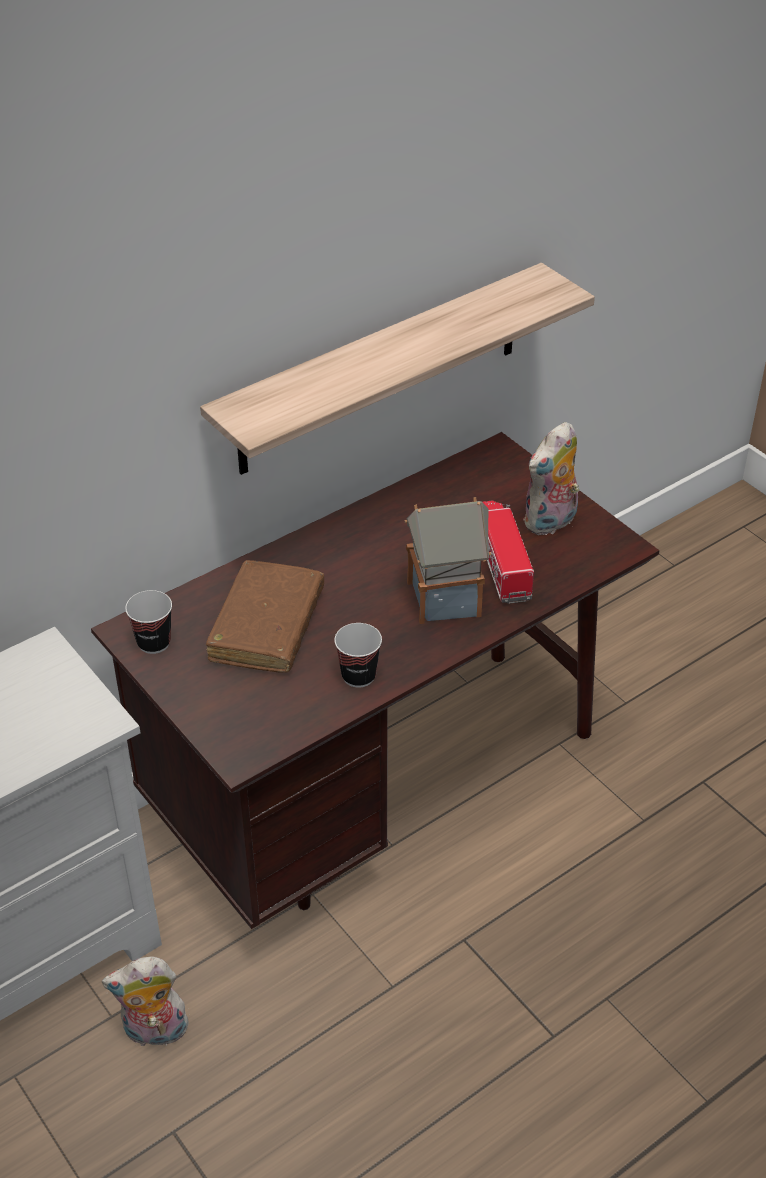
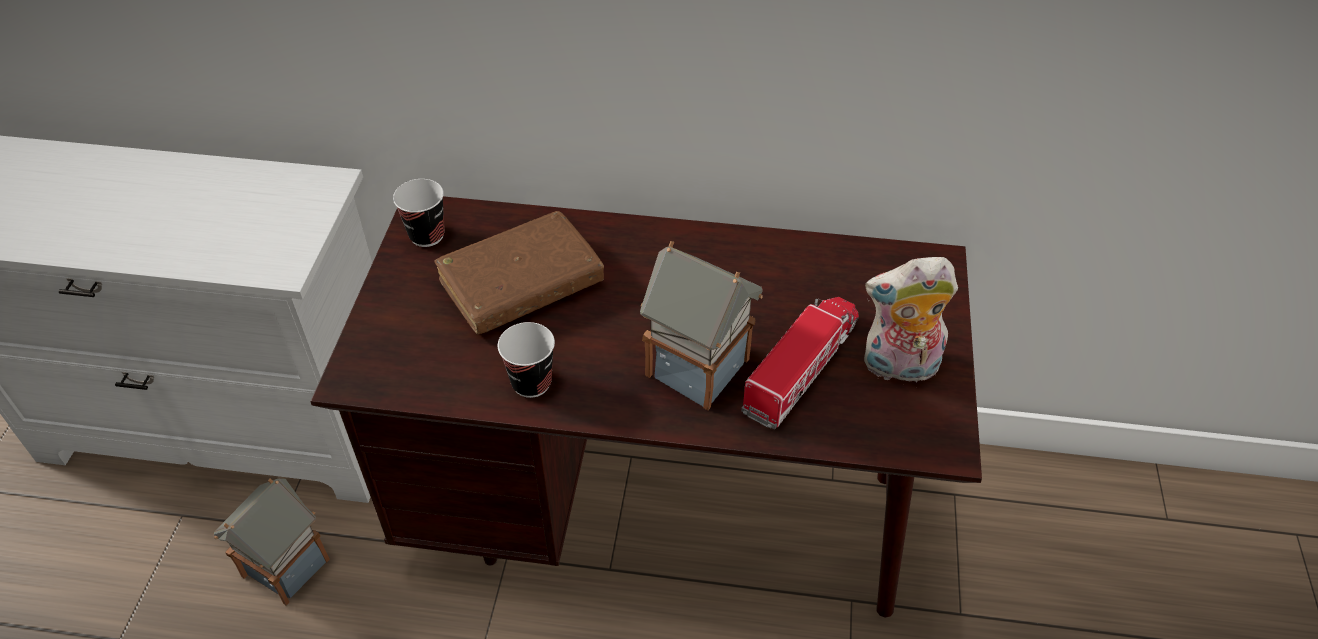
camera: 45 degrees right, 5 degrees up
plush toy [102,956,190,1046] -> toy house [214,478,330,605]
shelf [200,263,595,475] -> none

